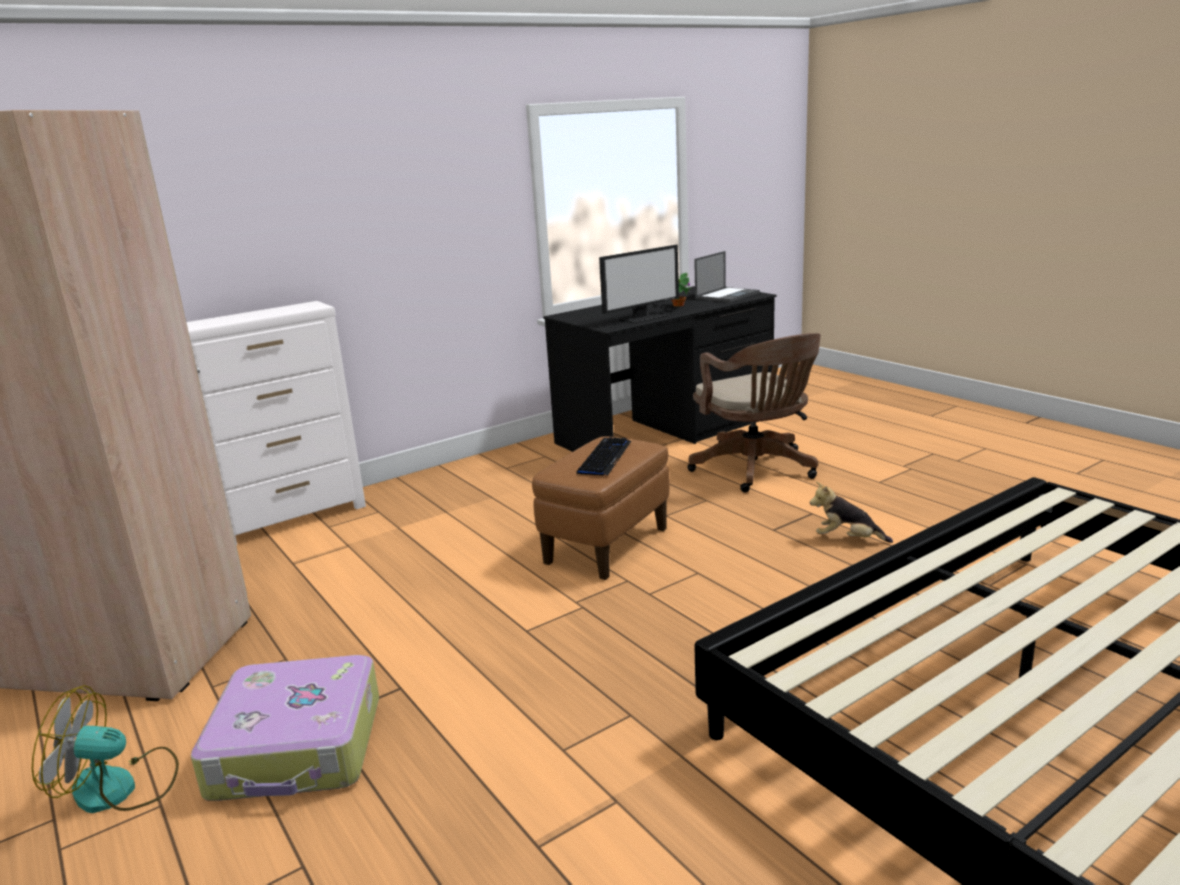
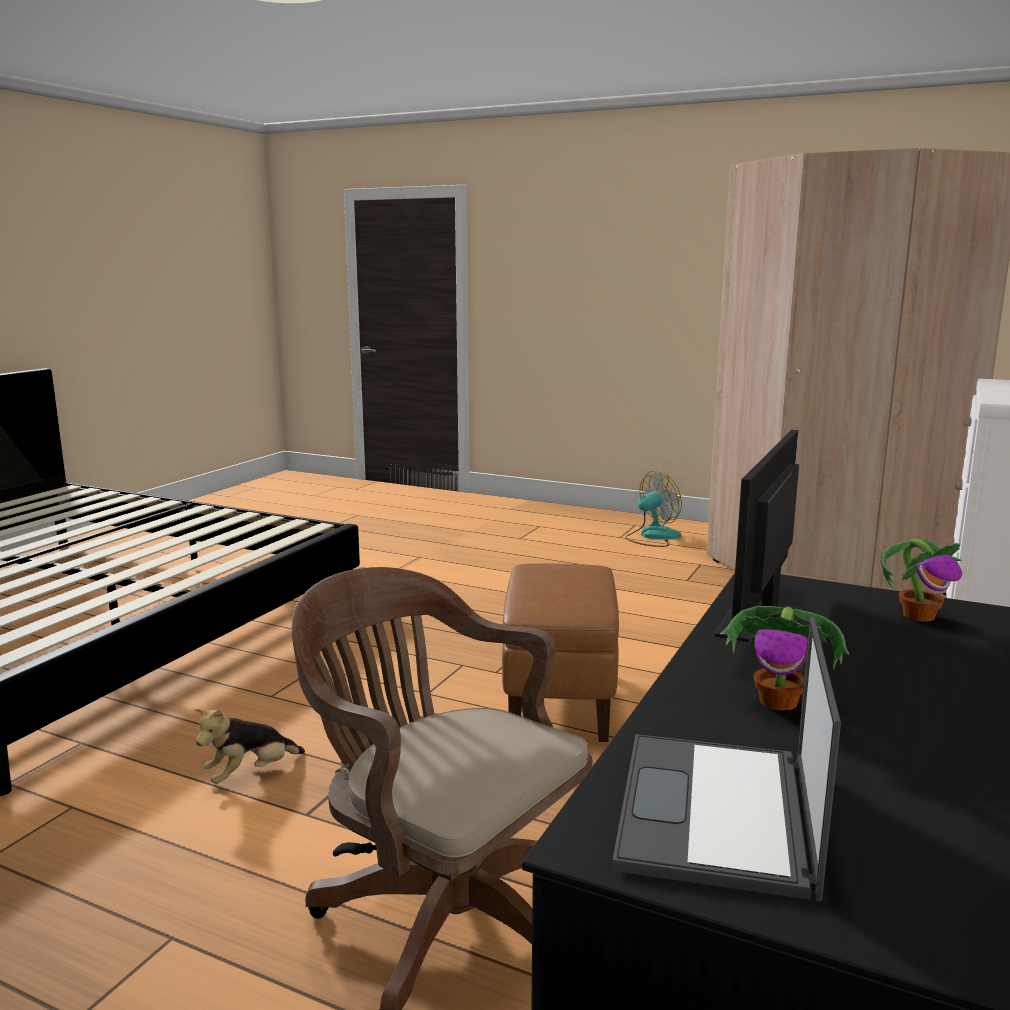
camera: 150 degrees right, 5 degrees down
suitcase [191,655,379,801] -> none
keyboard [576,437,631,475] -> none
plush toy [810,482,893,543] -> plush toy turned 150 degrees clockwise [195,709,305,784]
none -> potted plant [881,539,962,622]

